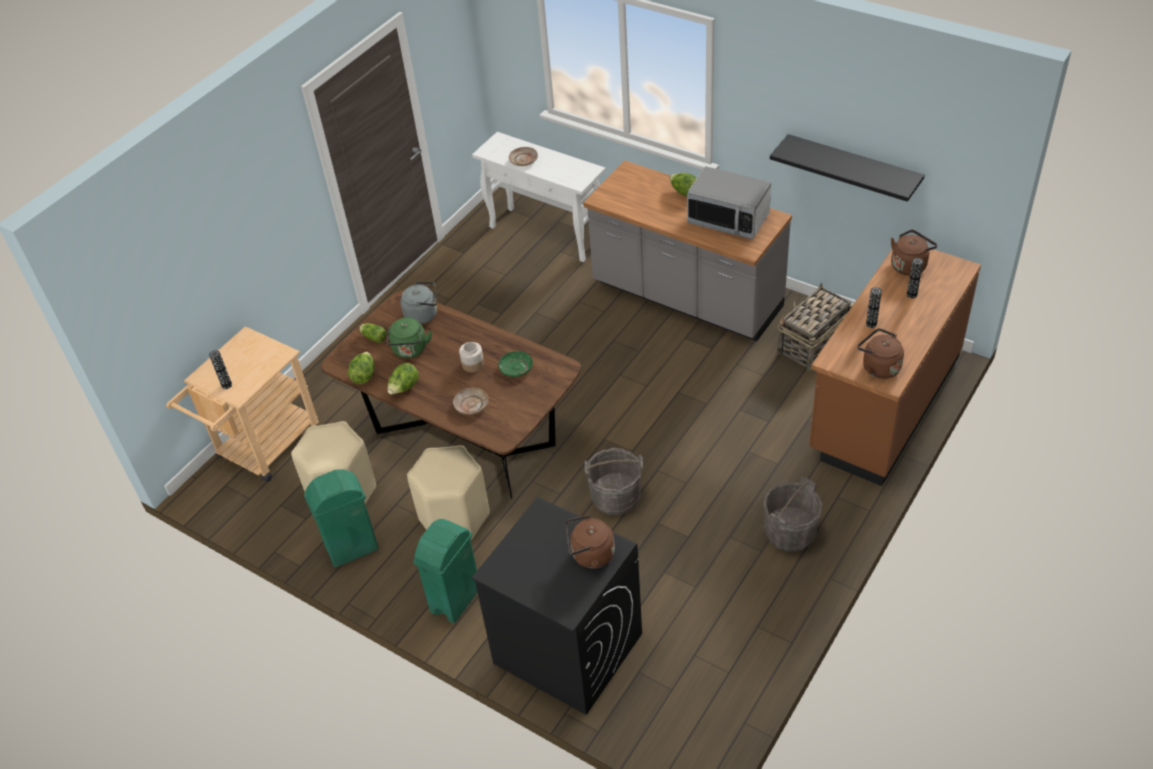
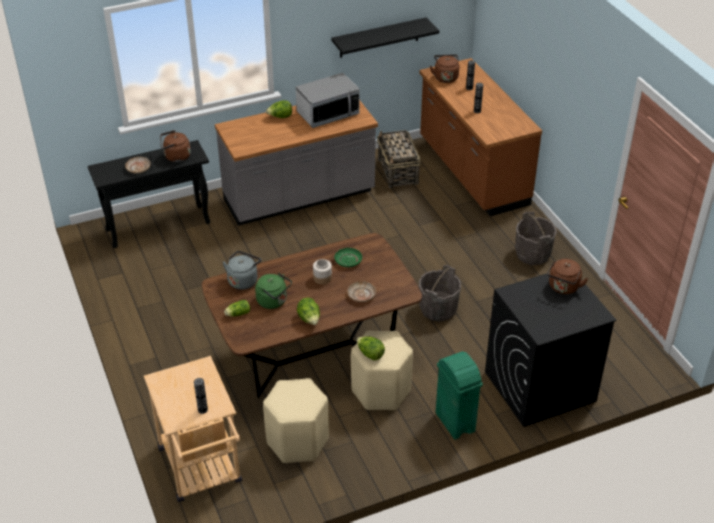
camera: 60 degrees left, 5 degrees down
green trash can [304,469,379,567] -> none
lettuce [348,352,374,384] -> lettuce moved to [356,336,385,360]
white console table [472,132,606,262] -> black console table [88,140,210,248]
brown kettle [858,328,904,379] -> brown kettle moved to [160,130,191,162]

